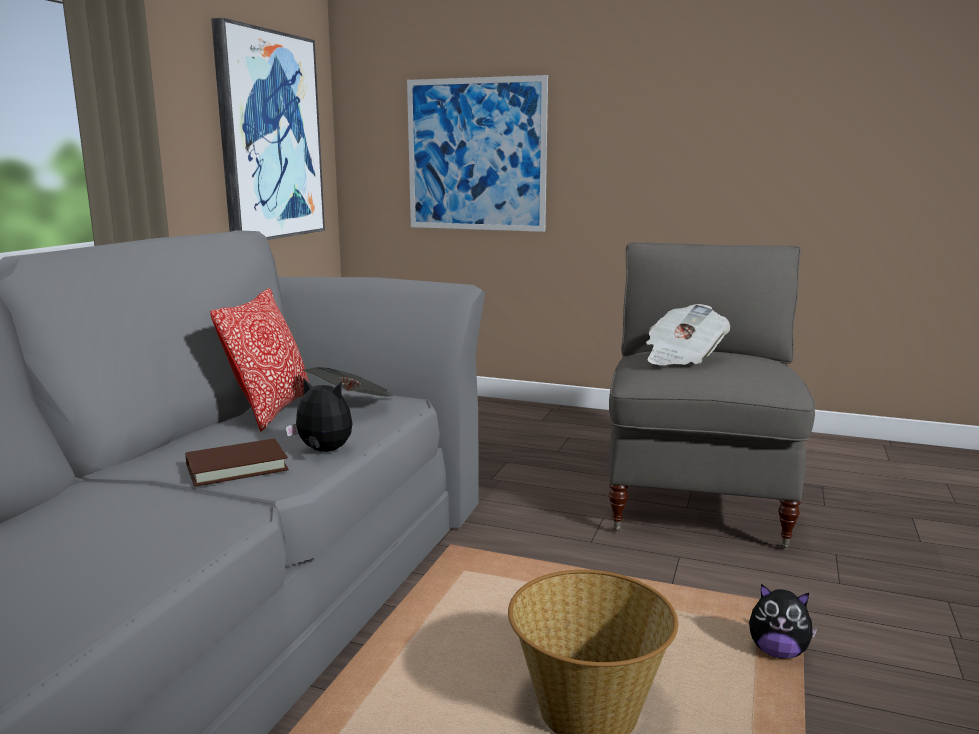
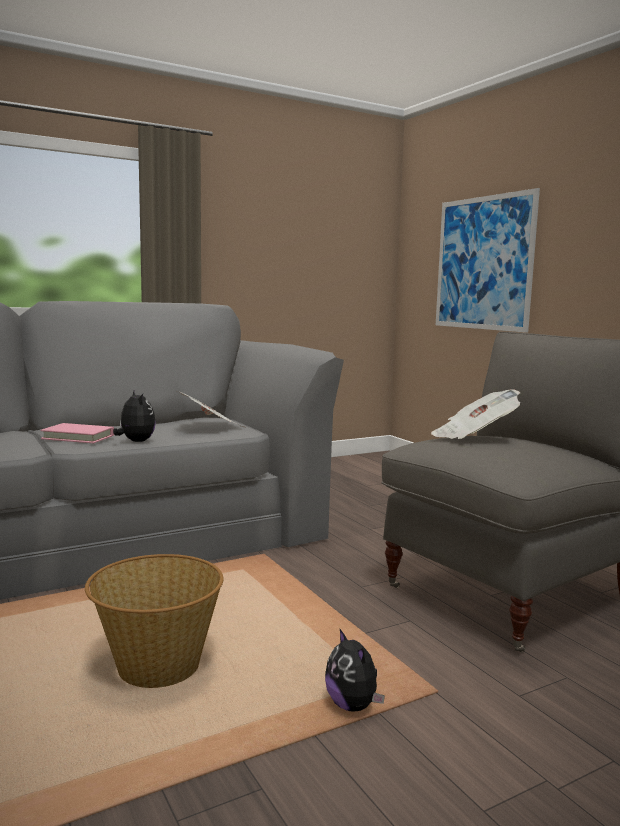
camera: 40 degrees right, 5 degrees down
brown book [185,439,289,487] -> pink book [40,423,114,443]
pillow [210,288,309,432] -> none
picture [211,18,325,240] -> none

